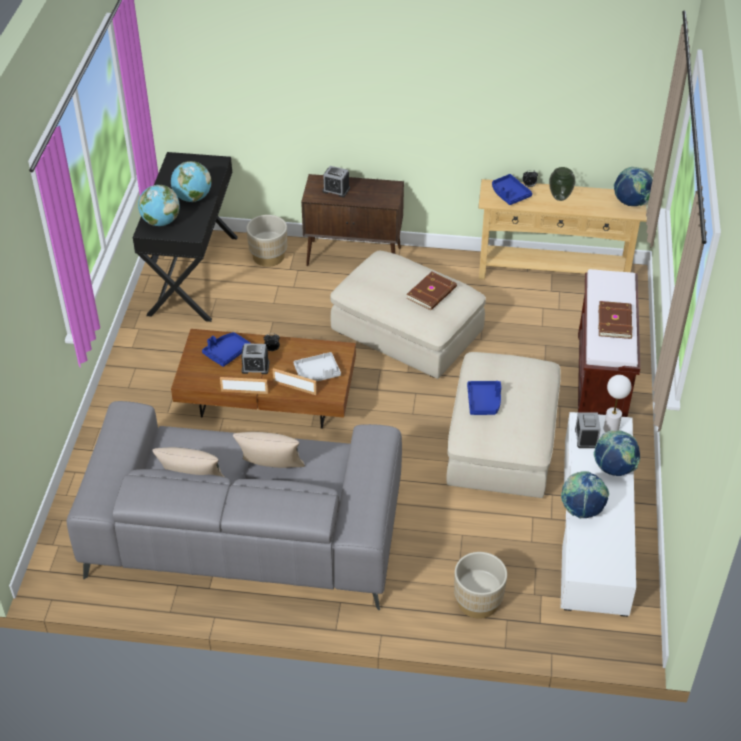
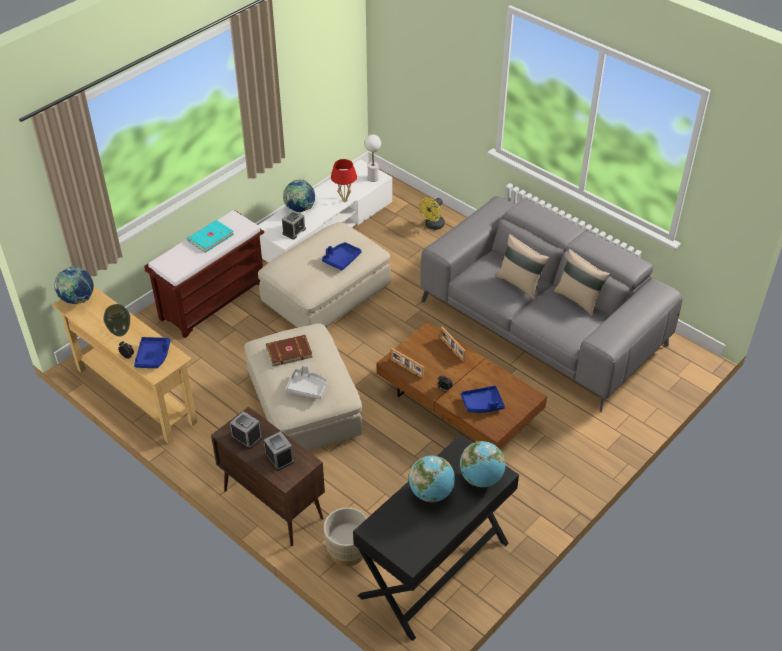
camera: 145 degrees left, 0 degrees up
picture frame [220,377,268,394] -> picture frame moved to [391,348,424,379]
alarm clock [241,343,270,374] -> alarm clock moved to [230,411,262,449]
grey tray [294,352,341,381] -> grey tray moved to [285,365,328,399]
beige planter [454,552,507,619] -> yellow fan [419,198,445,230]
globe [561,471,609,519] -> red table lamp [331,159,357,202]
brown book [598,301,633,339] -> turquoise book [187,220,234,253]
white table lamp [604,375,631,432] -> white table lamp moved to [364,134,381,182]

